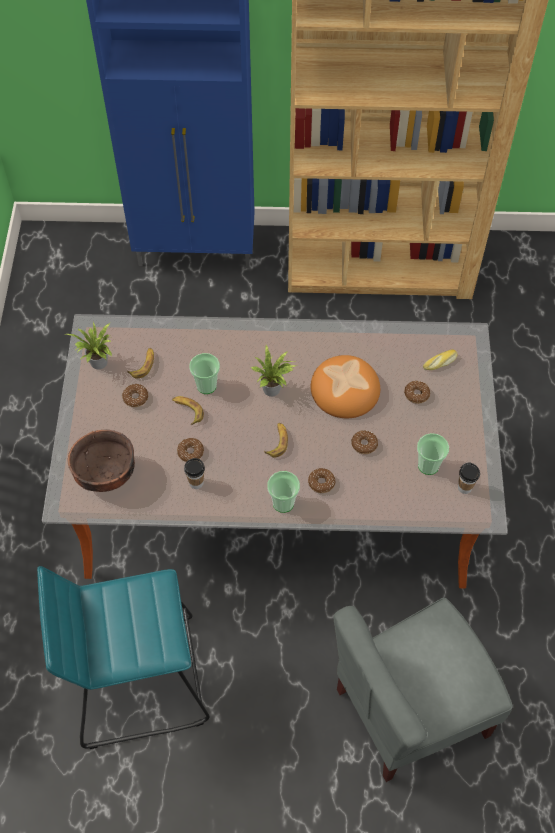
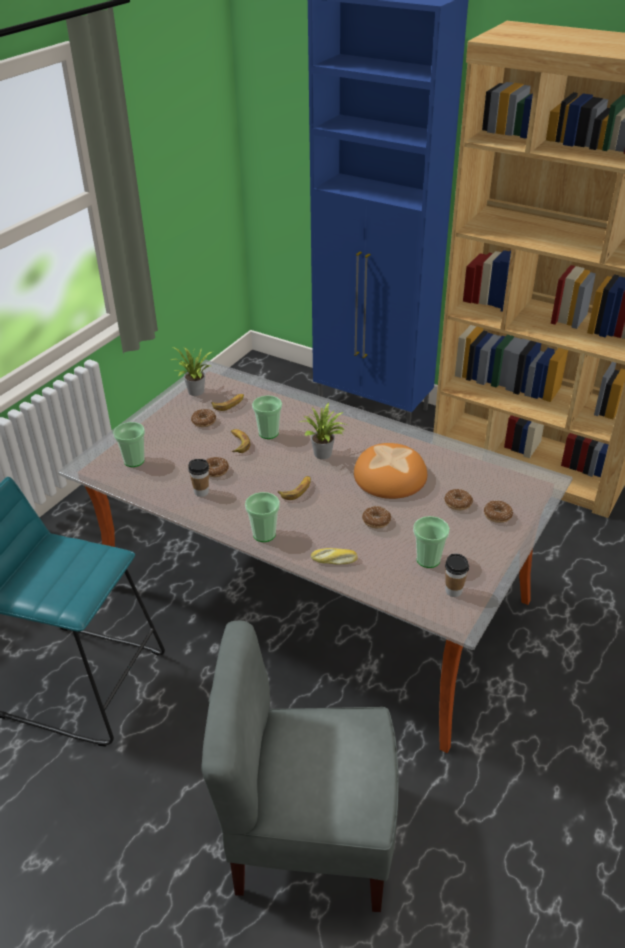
camera: 30 degrees right, 20 degrees down
brown bowl [68,430,135,492] -> cup [113,422,145,467]
donut [308,468,335,493] -> donut moved to [484,500,513,523]
bread [423,349,458,370] -> bread moved to [311,548,358,565]

